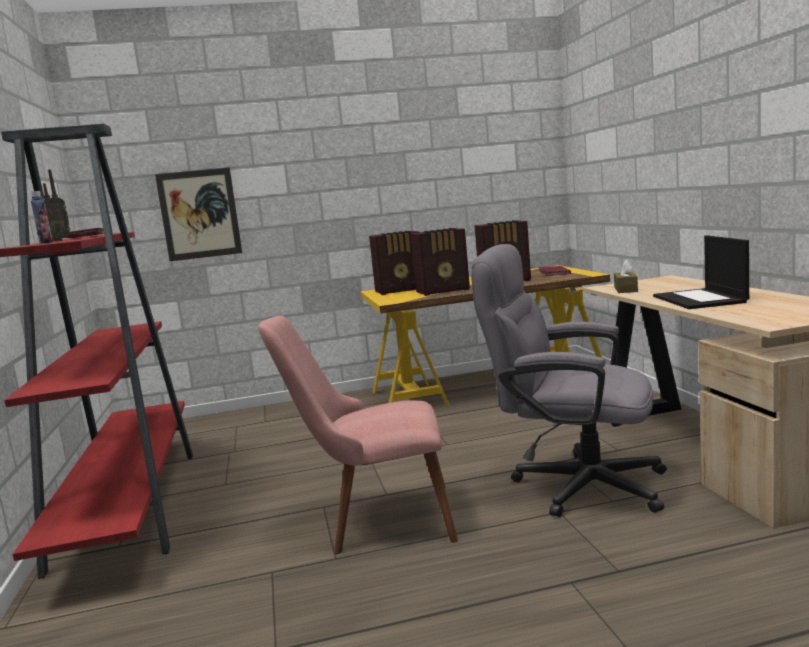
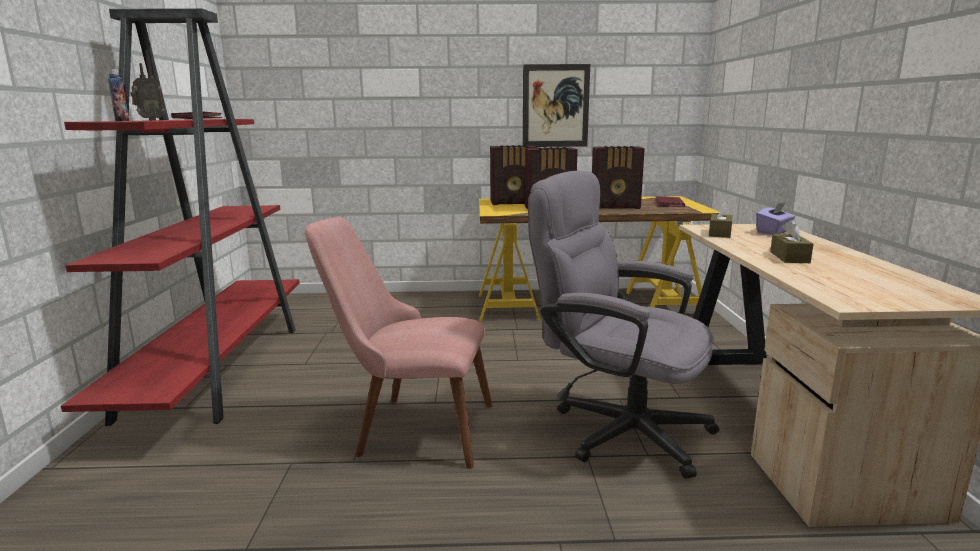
camera: 10 degrees right, 5 degrees up
picture [155,167,242,261] -> picture moved to [523,64,590,147]
laptop [653,235,749,309] -> brown tissue box [770,219,813,263]
none -> purple tissue box [756,202,795,235]

